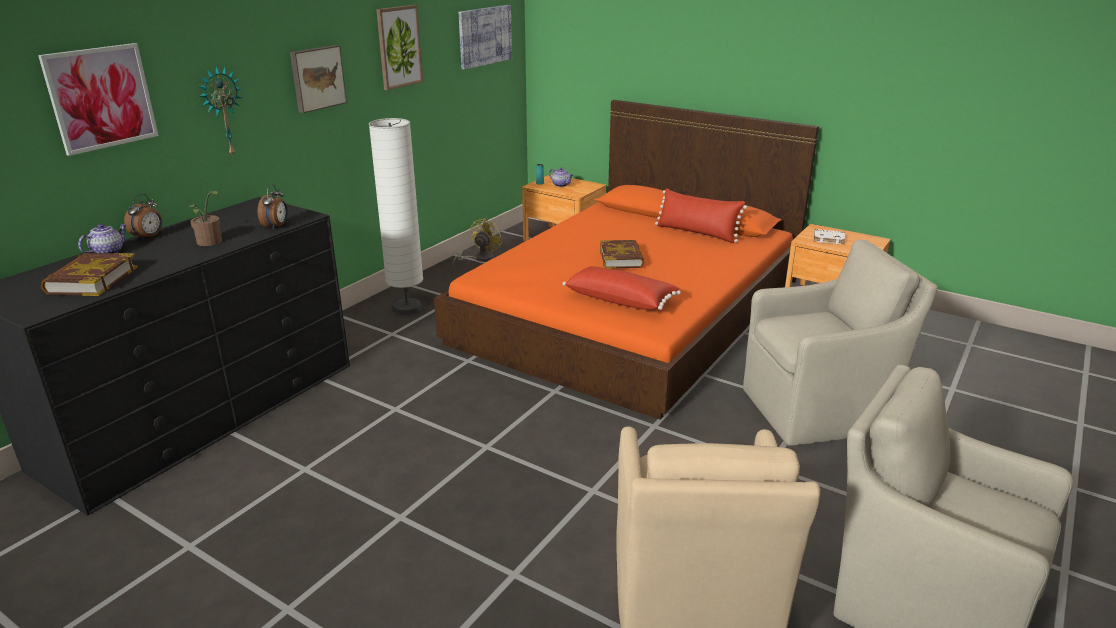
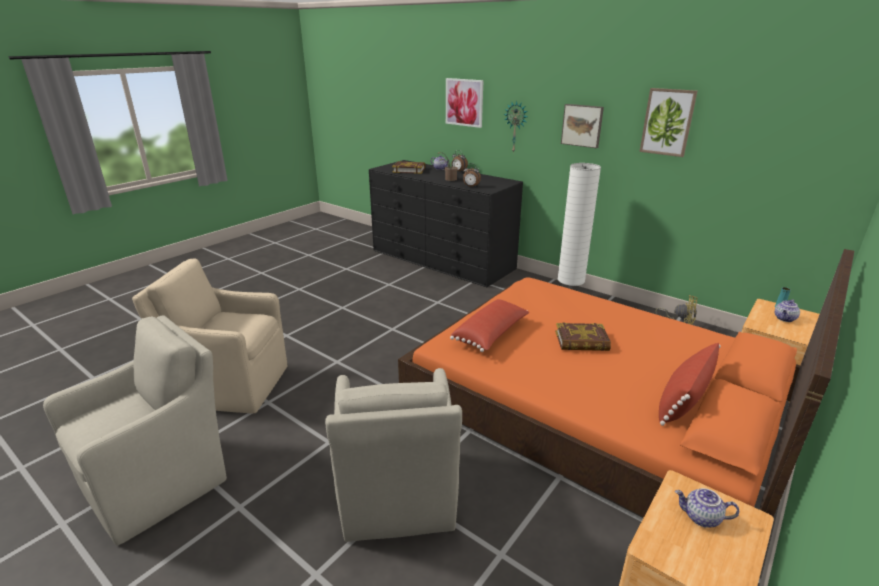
camera: 95 degrees right, 0 degrees up
picture [459,5,512,70] -> none
white book [814,229,845,244] -> teapot [675,488,739,528]

